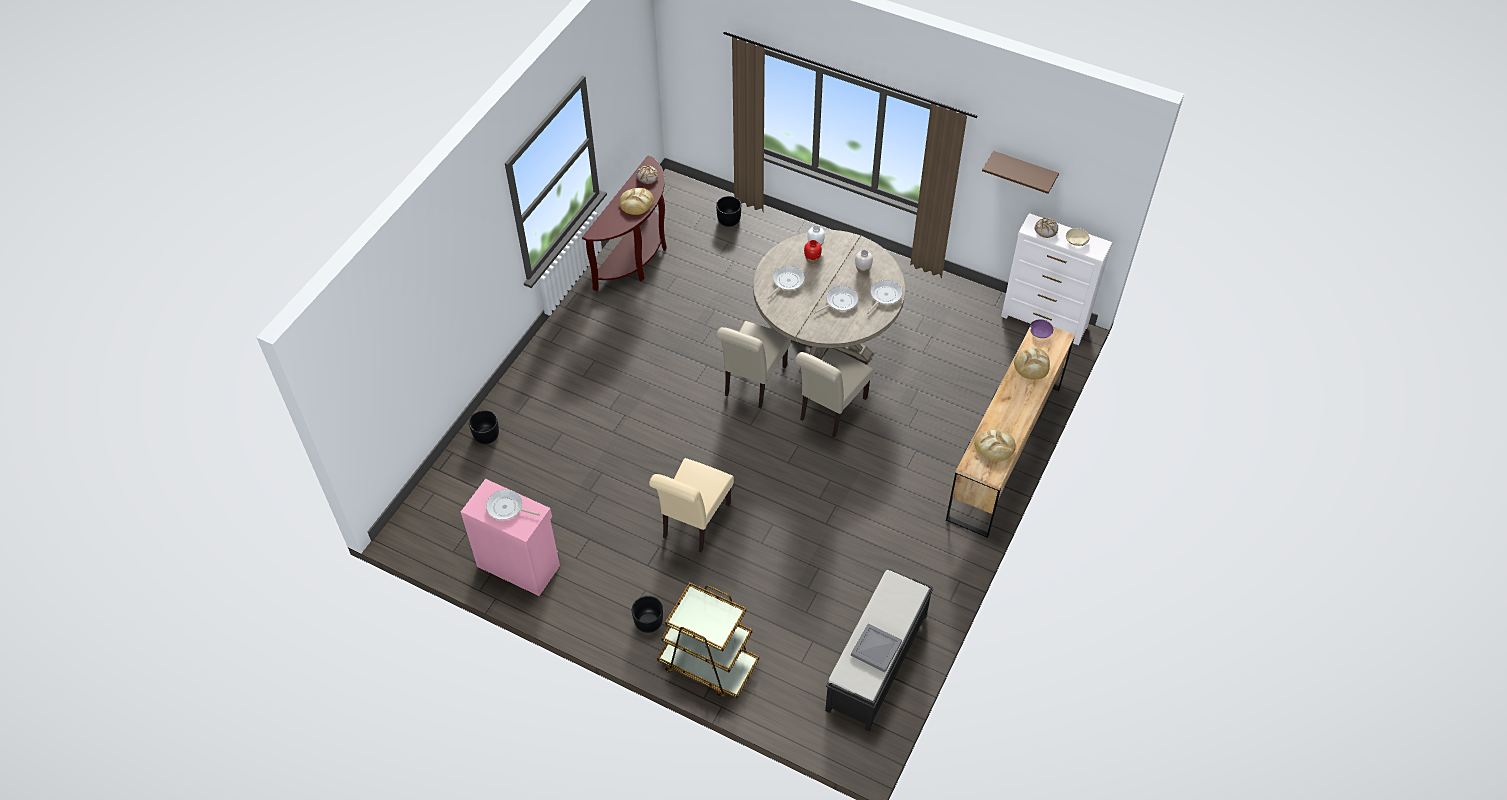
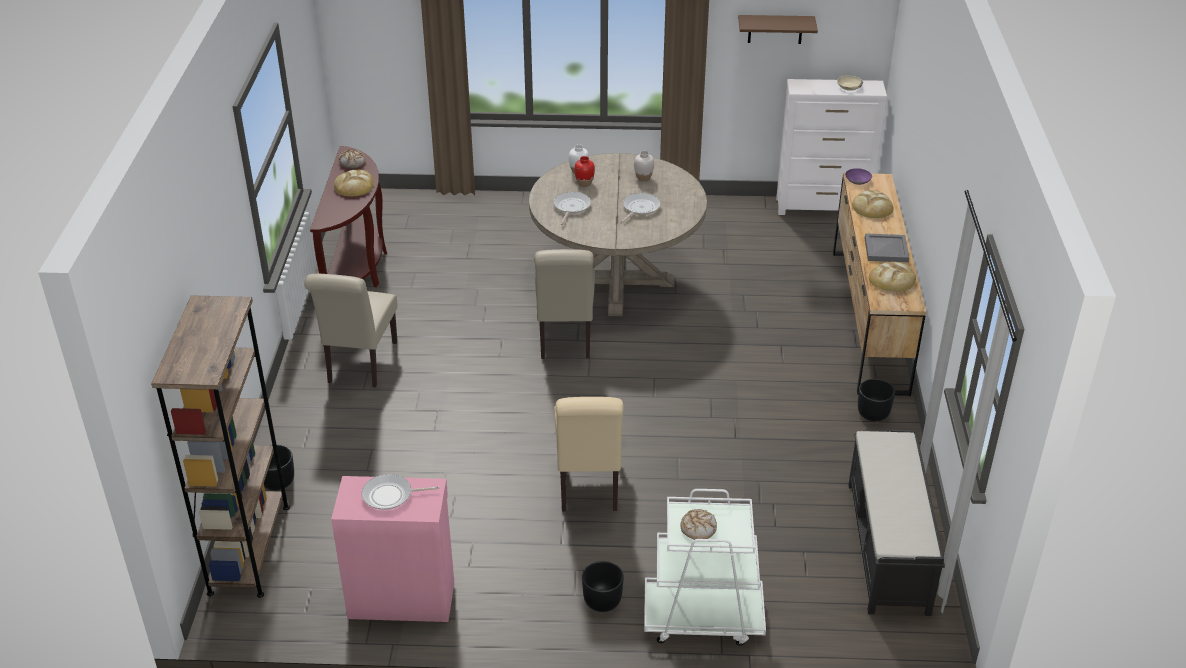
camera: 25 degrees left, 15 degrees down
brown cart [657,582,759,698] -> white cart [644,489,766,646]
black planter [716,196,741,227] -> black planter moved to [858,379,895,422]
beige chair [795,348,874,438] -> beige chair moved to [304,274,398,387]
grey tray [851,624,902,673] -> grey tray moved to [865,233,909,263]
frying pan [867,280,902,314] -> none
bread [1035,218,1058,238] -> bread moved to [680,509,717,540]
none -> brown bookcase [151,295,290,598]

